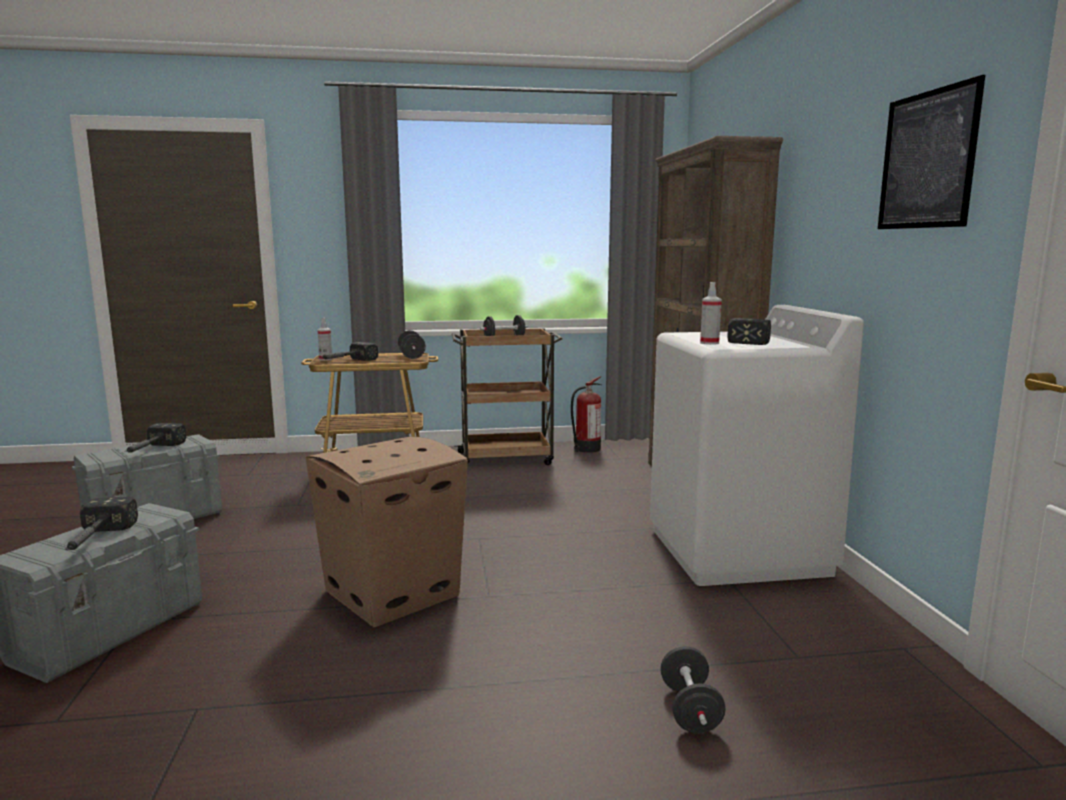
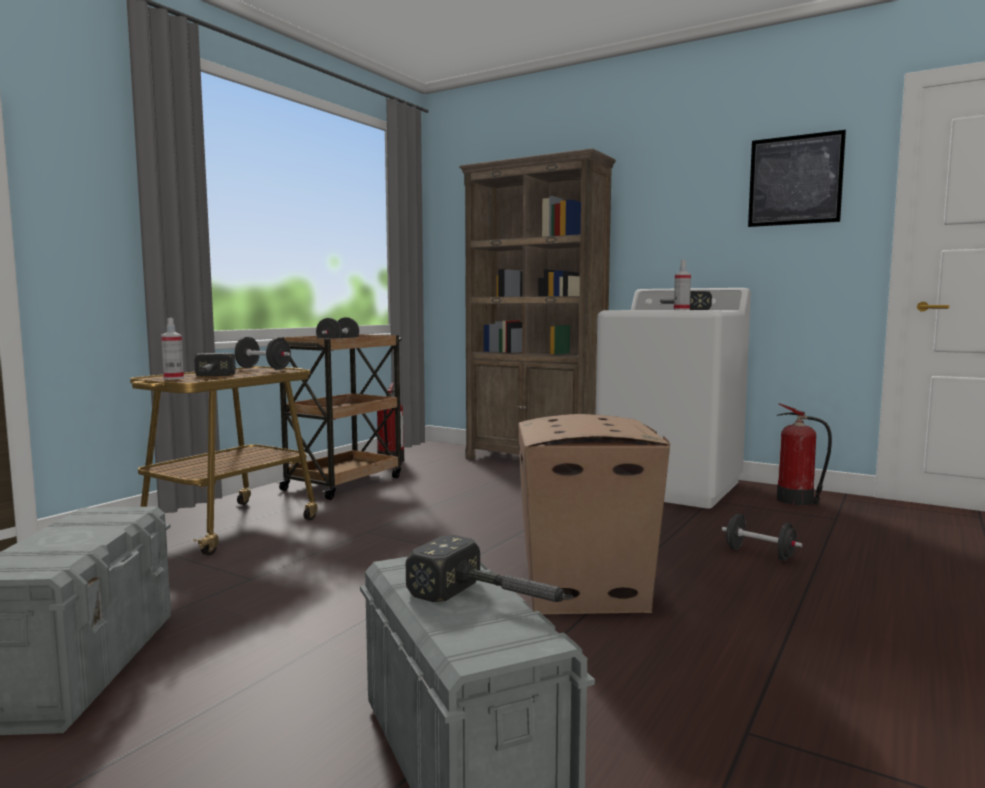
camera: 50 degrees left, 5 degrees down
hammer [125,423,186,453] -> none
black dumbbell [660,646,726,733] -> black dumbbell moved to [722,513,803,561]
none -> fire extinguisher [777,403,832,505]

